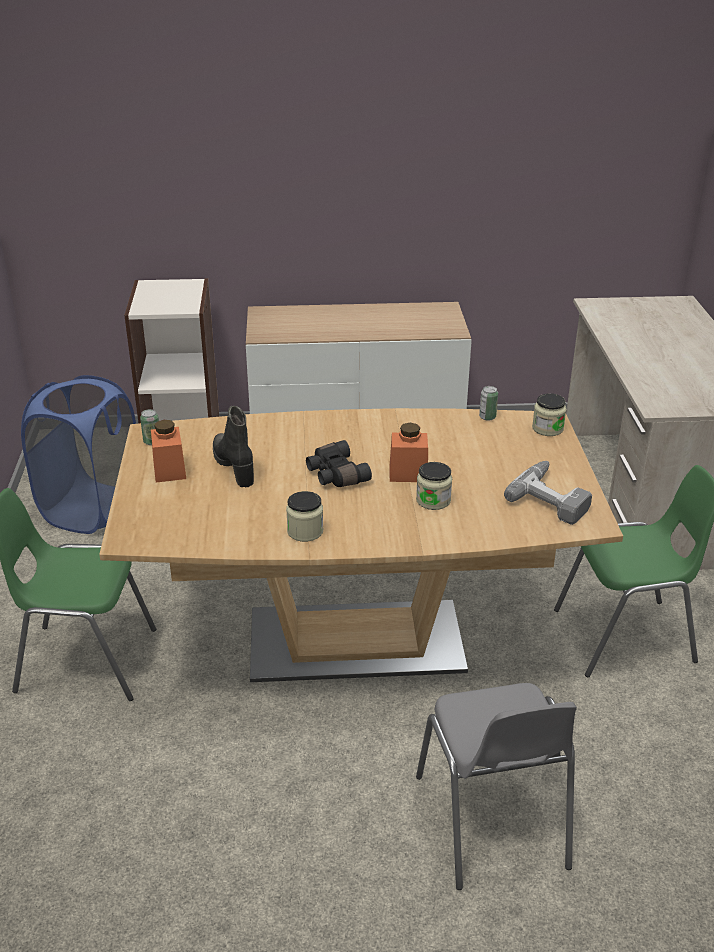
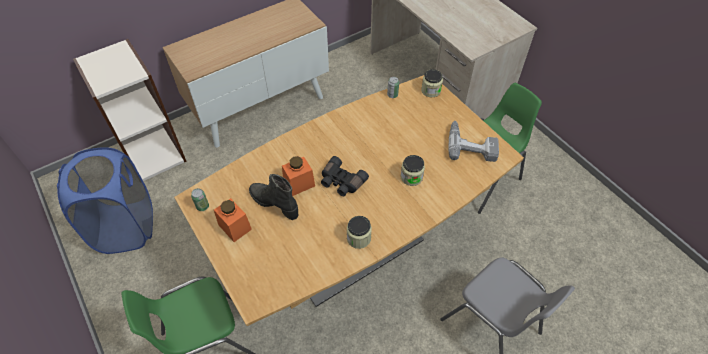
camera: 30 degrees left, 20 degrees up
orange jar [390,423,428,482] -> orange jar moved to [282,156,315,196]

